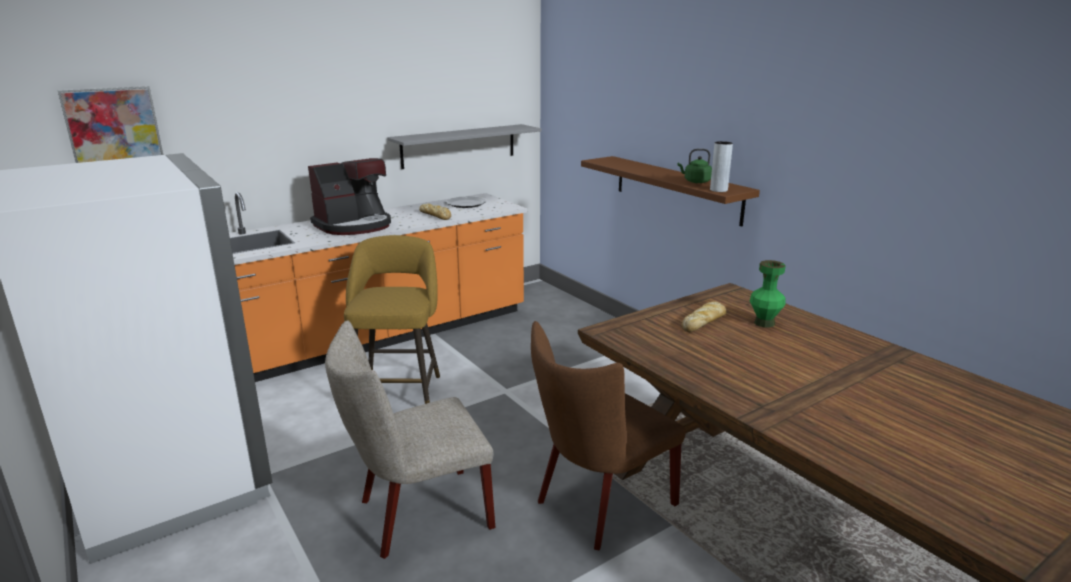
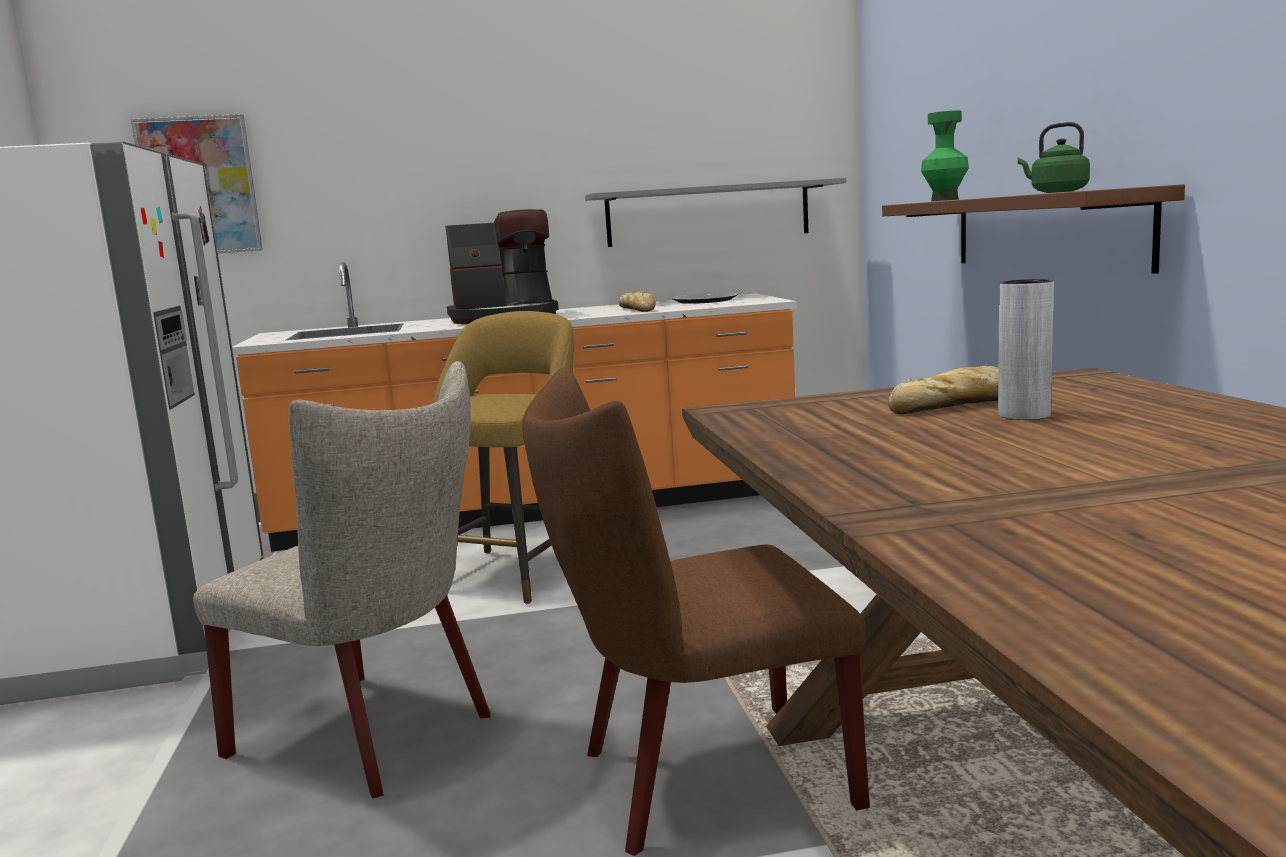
camera: 25 degrees right, 10 degrees down
beige chair [325,320,495,559] -> beige chair turned 150 degrees counterclockwise [193,361,490,798]
grey vase [710,141,733,192] -> grey vase moved to [998,279,1054,420]
green vase [750,260,786,327] -> green vase moved to [921,111,969,201]

